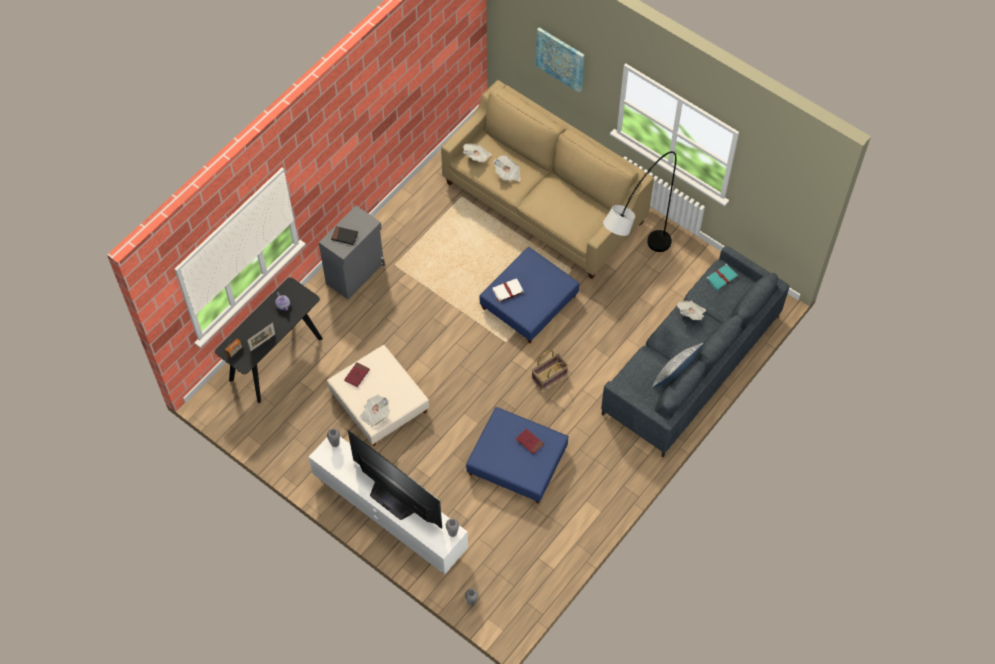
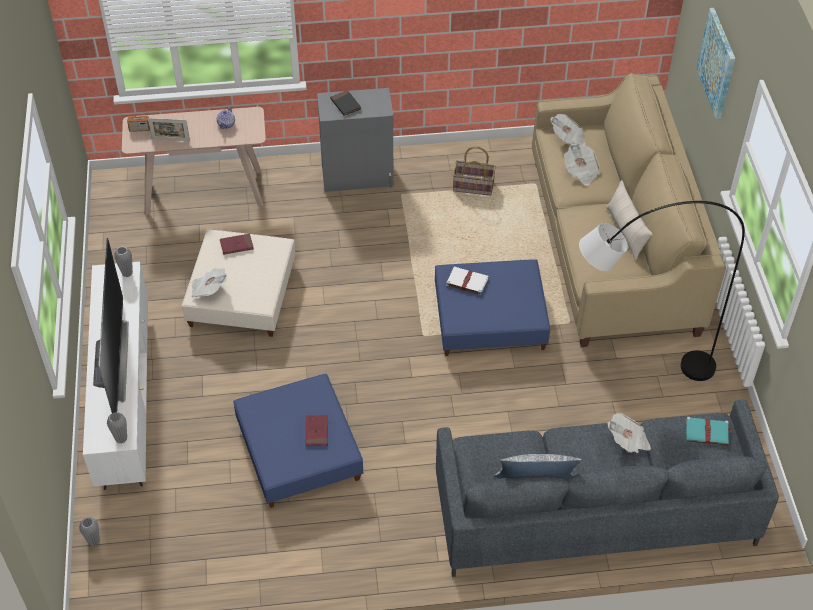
camera: 45 degrees right, 10 degrees down
black console table [215,277,323,403] -> beige console table [122,107,266,216]
basket [532,350,568,390] -> basket moved to [453,147,496,196]
none -> beige pillow [606,180,653,261]

